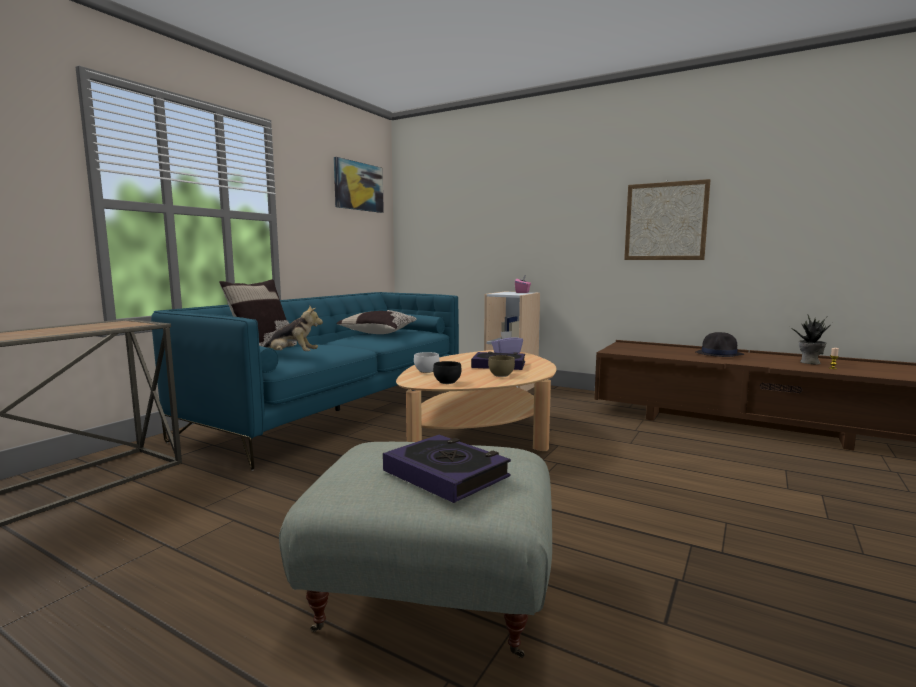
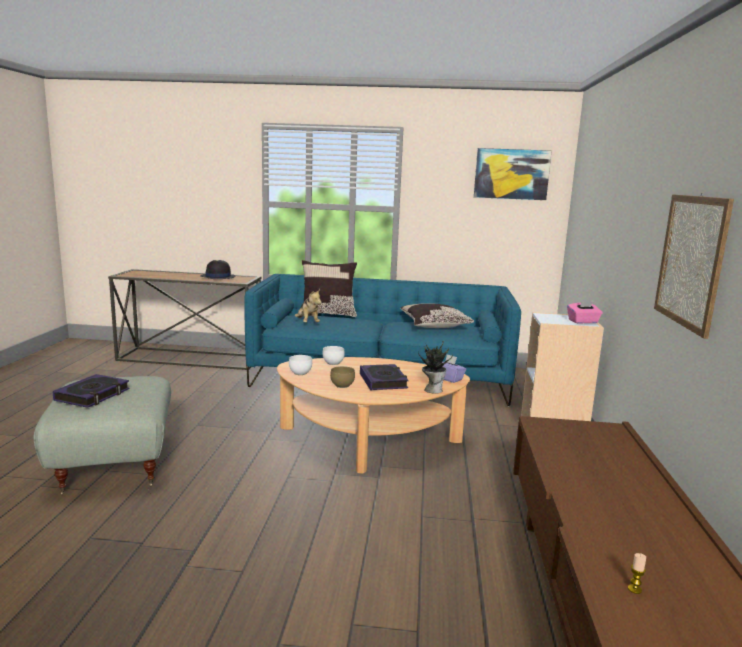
camera: 65 degrees right, 5 degrees up
black bowl [433,361,462,384] -> white bowl [289,355,312,375]
black hat [695,332,744,357] -> black hat moved to [200,260,236,279]
potted plant [790,315,832,364] -> potted plant moved to [418,341,453,394]

